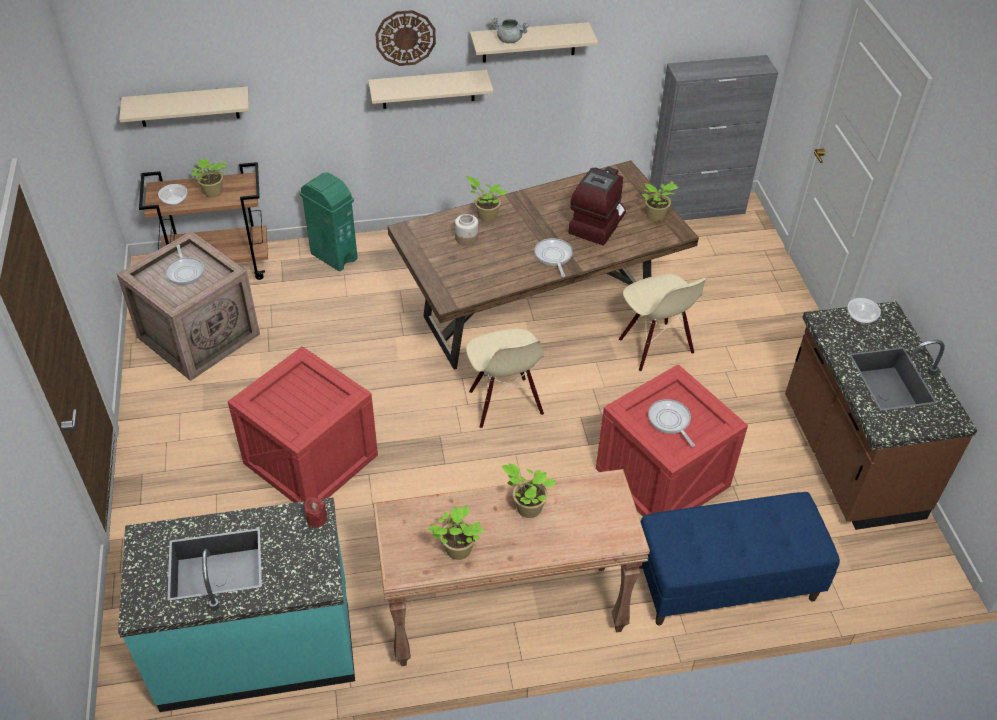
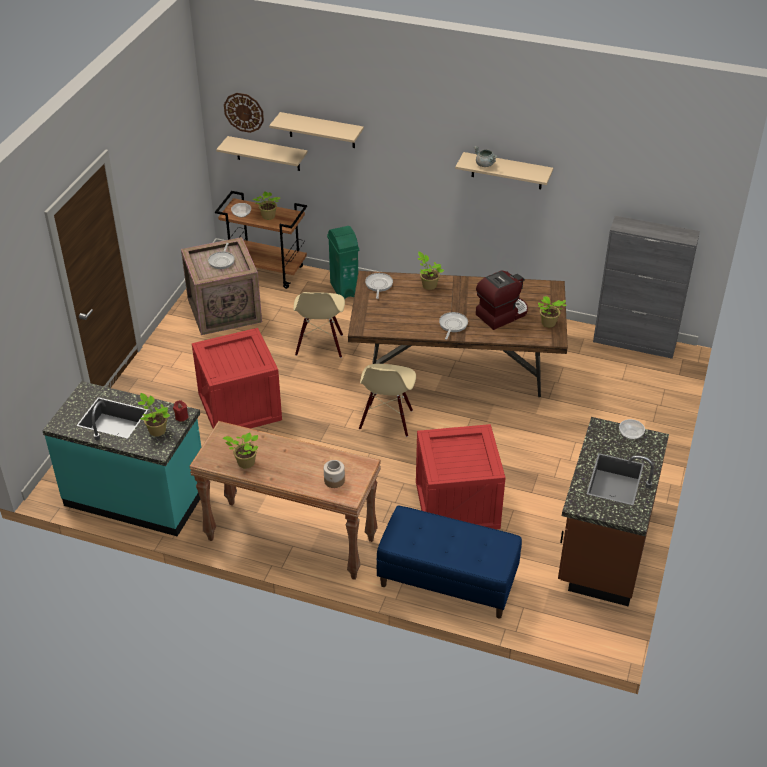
camera: 30 degrees right, 5 degrees down
beige shelf [368,70,493,109] -> beige shelf moved to [269,112,364,148]
wall clock [375,10,436,66] -> wall clock moved to [224,93,264,133]
jar [455,214,478,246] -> jar moved to [324,460,345,488]
potted plant [502,463,556,518] -> potted plant moved to [138,393,170,437]
beige chair [619,274,706,372] -> beige chair moved to [293,292,345,358]
frying pan [648,399,695,447] -> frying pan moved to [365,273,393,299]

